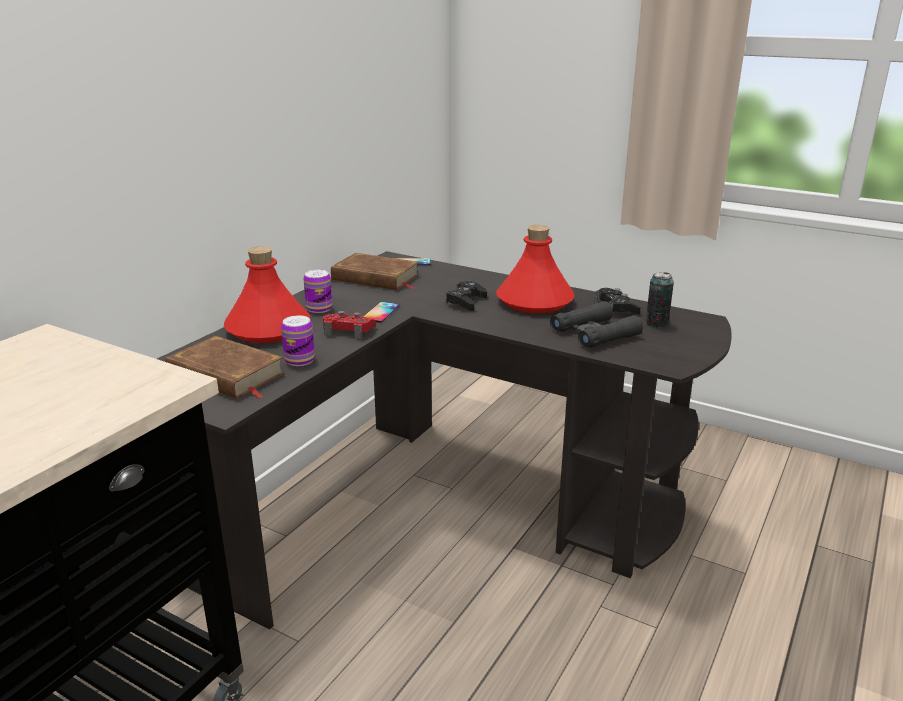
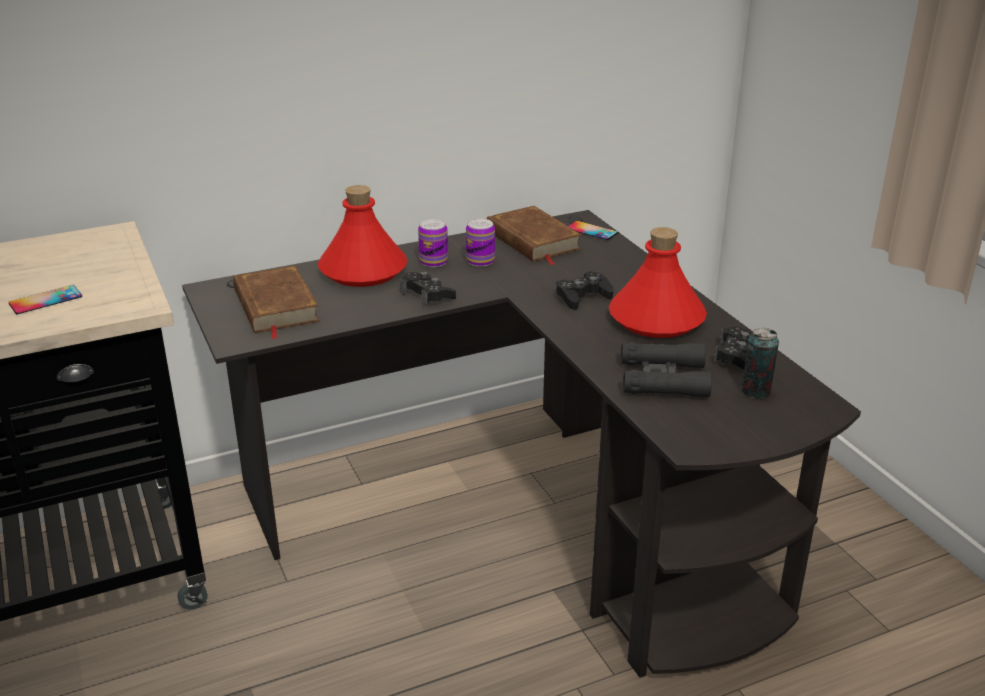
camera: 35 degrees right, 5 degrees up
can [281,315,315,366] -> can moved to [466,219,495,267]
red game controller [323,311,376,339] -> black game controller [400,272,456,307]
phone [363,302,400,323] -> phone moved to [9,285,82,314]

